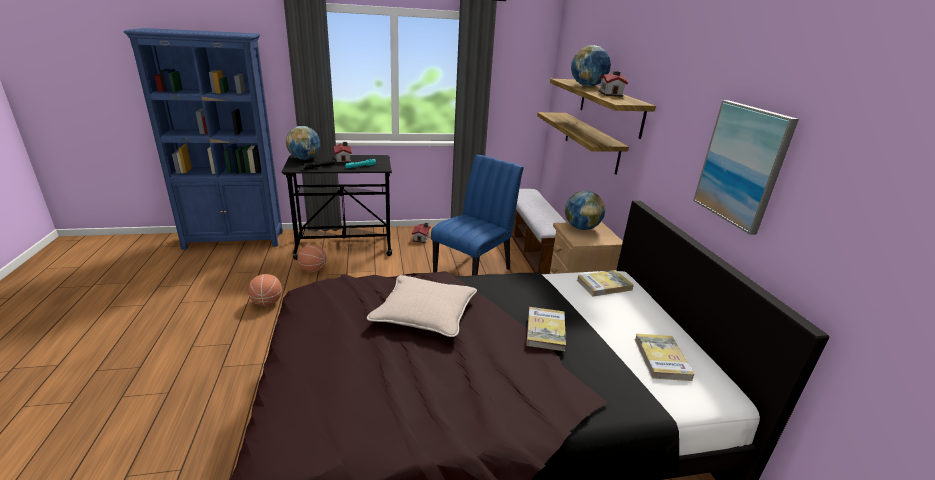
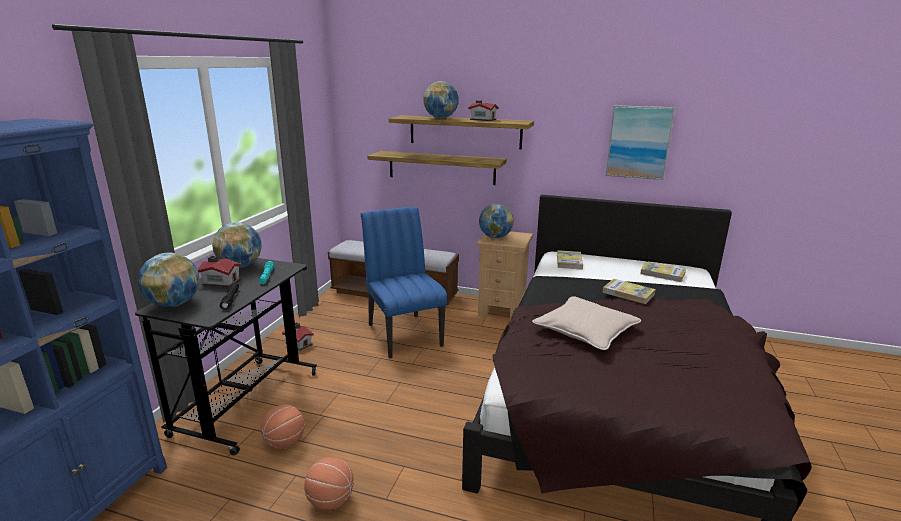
camera: 60 degrees left, 5 degrees down
none -> globe [212,222,262,268]

